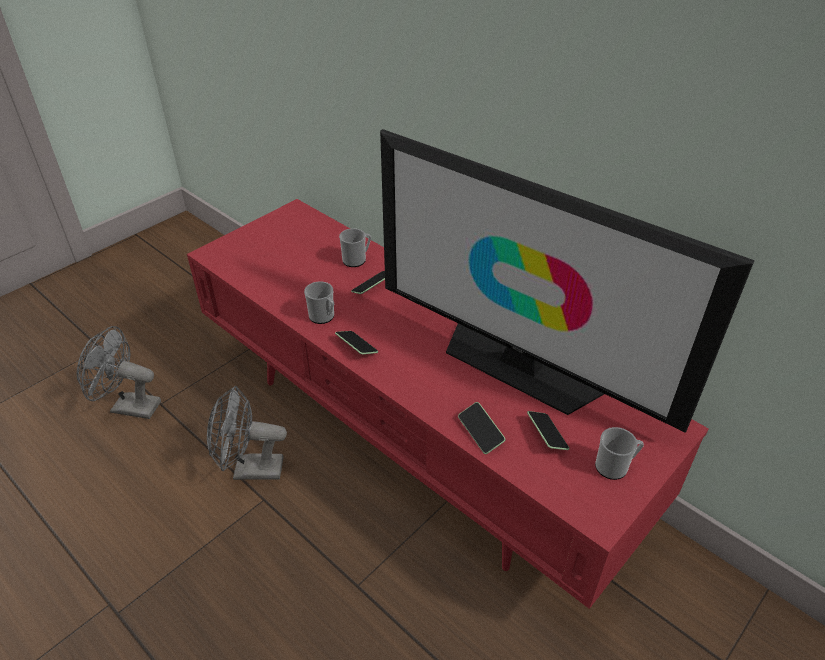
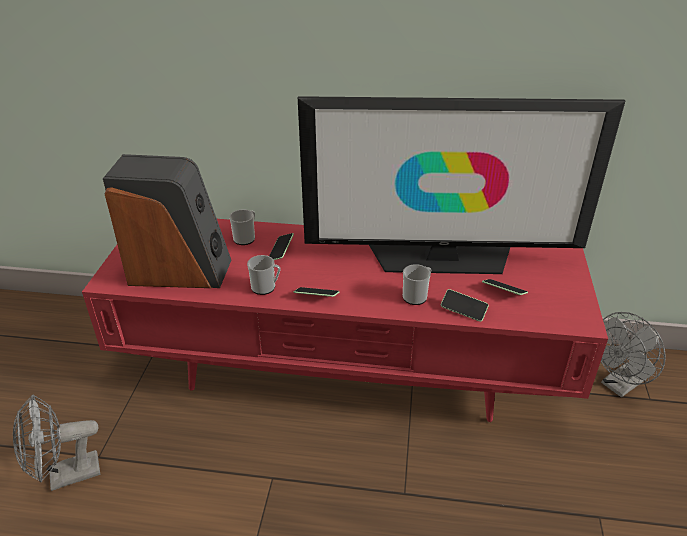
camera: 35 degrees left, 5 degrees down
grey fan [207,386,287,480] -> grey fan moved to [601,312,666,397]
mug [595,427,644,480] -> mug moved to [403,264,431,305]
none -> speaker [103,154,231,288]

